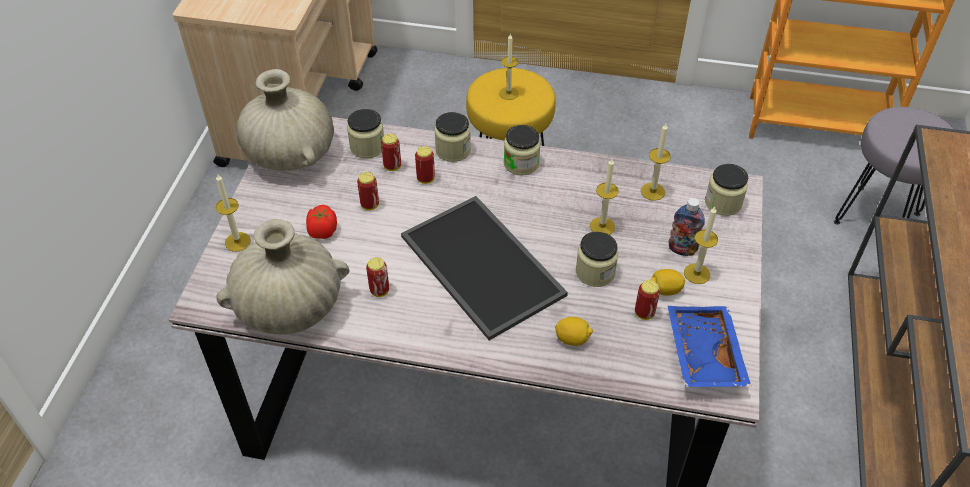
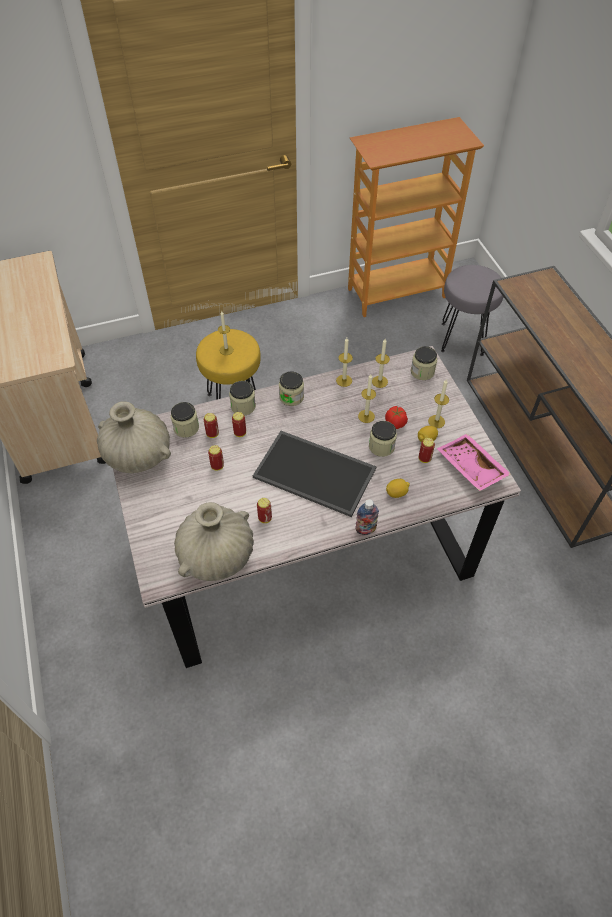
camera: 30 degrees left, 5 degrees up
candle [216,173,251,252] -> candle moved to [336,338,353,387]
tomato [306,205,337,239] -> tomato moved to [385,406,408,429]
blue tray [668,306,751,387] -> pink tray [436,434,511,491]
bottle [669,198,705,256] -> bottle moved to [355,499,379,535]

